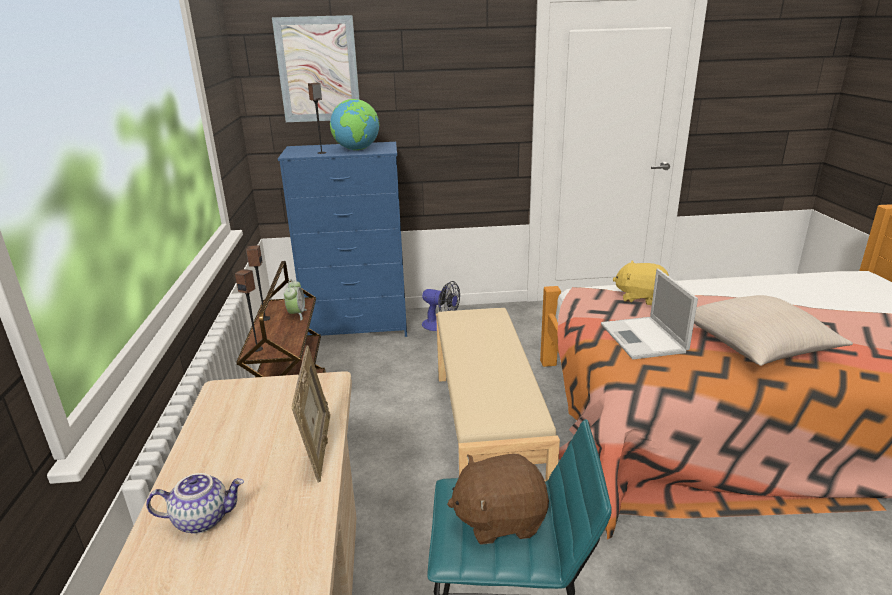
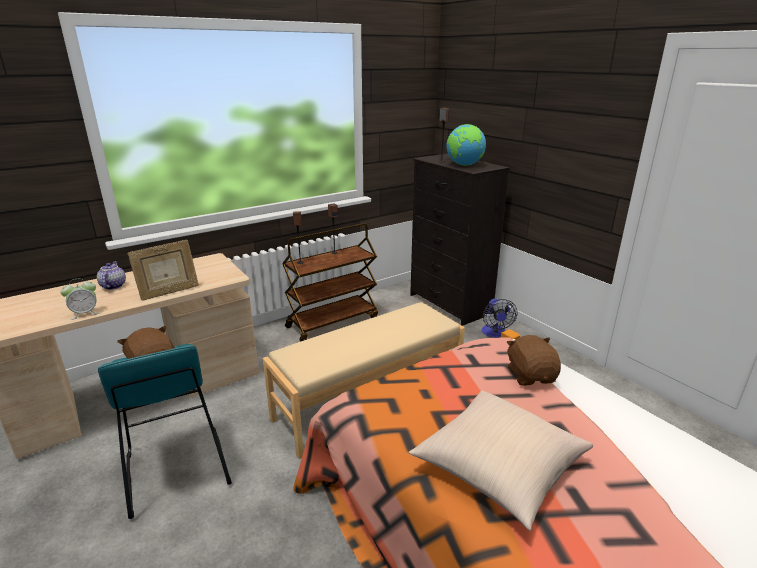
camera: 60 degrees right, 0 degrees up
teapot [146,473,244,534] -> teapot turned 150 degrees counterclockwise [97,261,126,290]
picture [272,15,359,122] -> none
blue dresser [278,142,407,337] -> black dresser [410,154,510,326]
alarm clock [284,279,307,320] -> alarm clock moved to [60,279,100,320]
laptop [601,269,698,359] -> none
yellow plush toy [613,261,669,305] -> brown plush toy [506,335,561,386]

